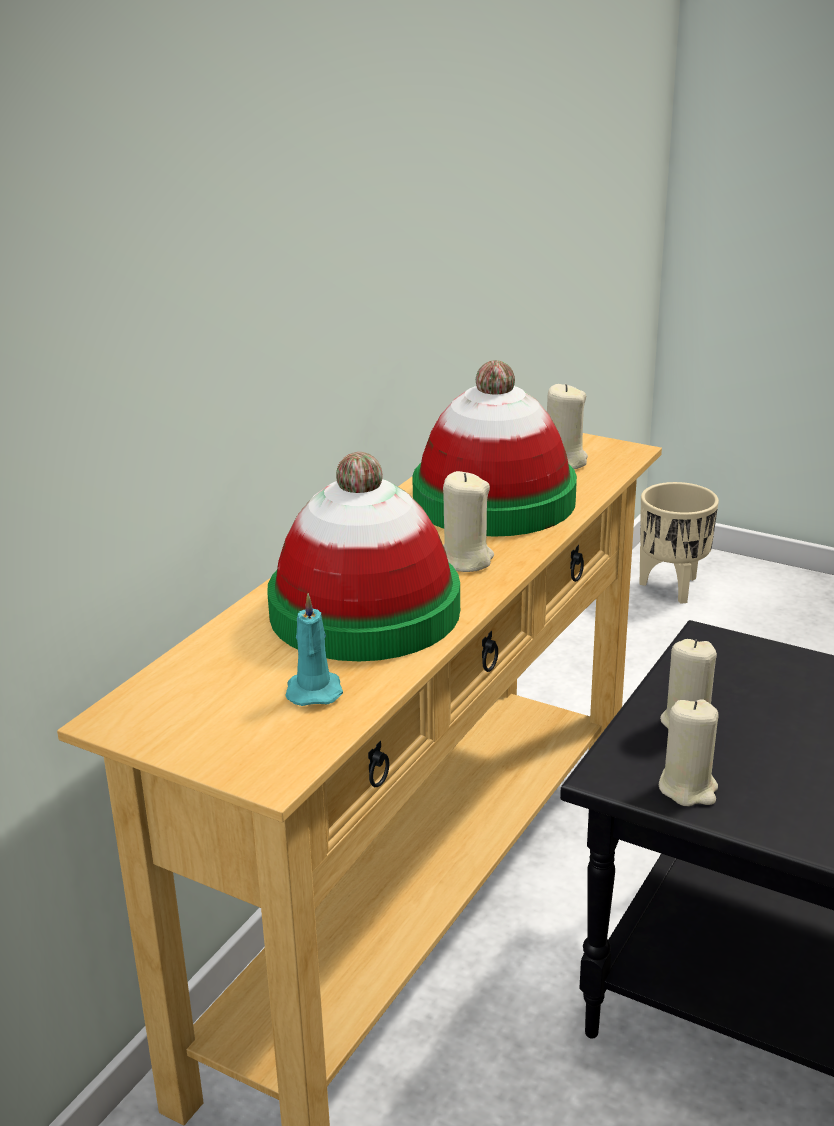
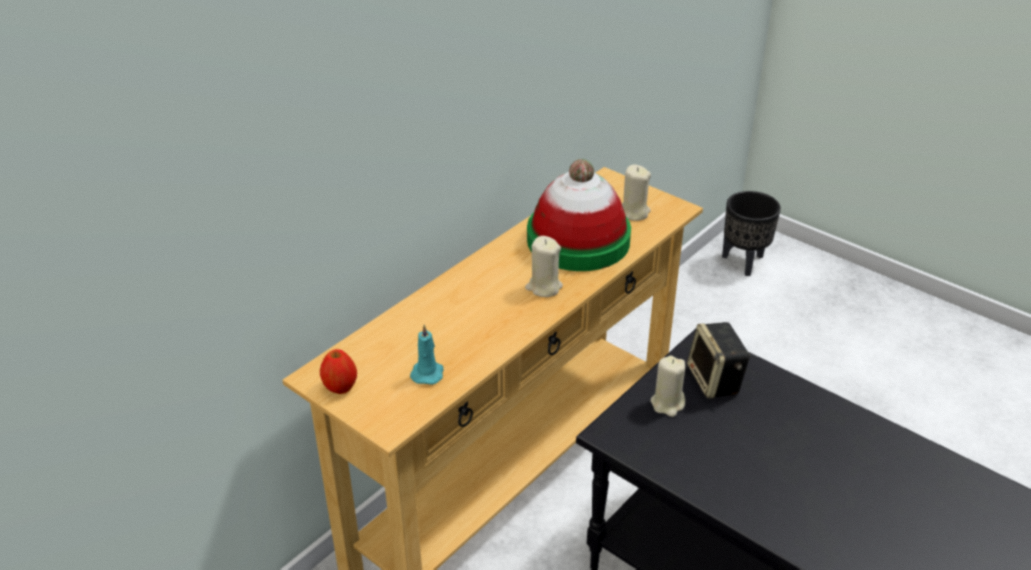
camera: 10 degrees right, 10 degrees up
hat [267,452,460,661] -> none
beige planter [640,482,719,604] -> black planter [722,191,781,276]
beige candle [659,699,719,806] -> none
none -> apple [320,349,357,394]
none -> speaker [687,322,750,399]

